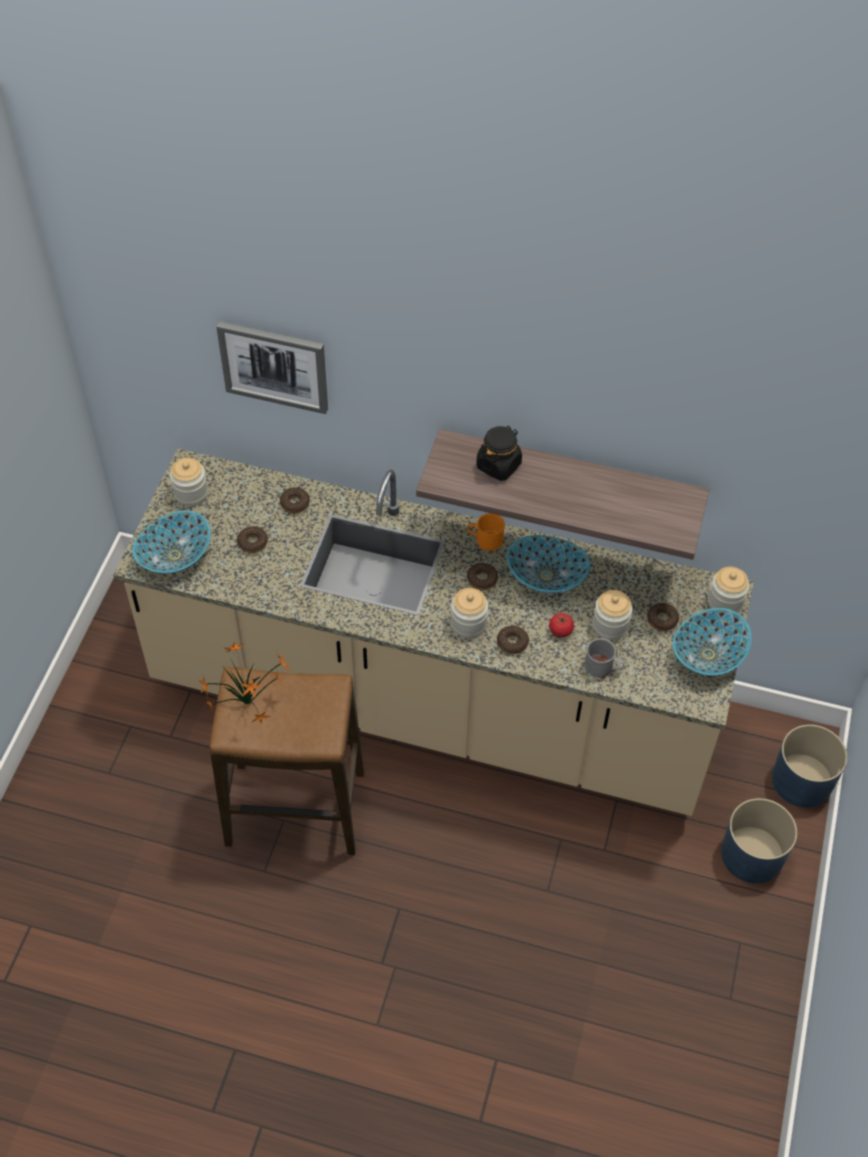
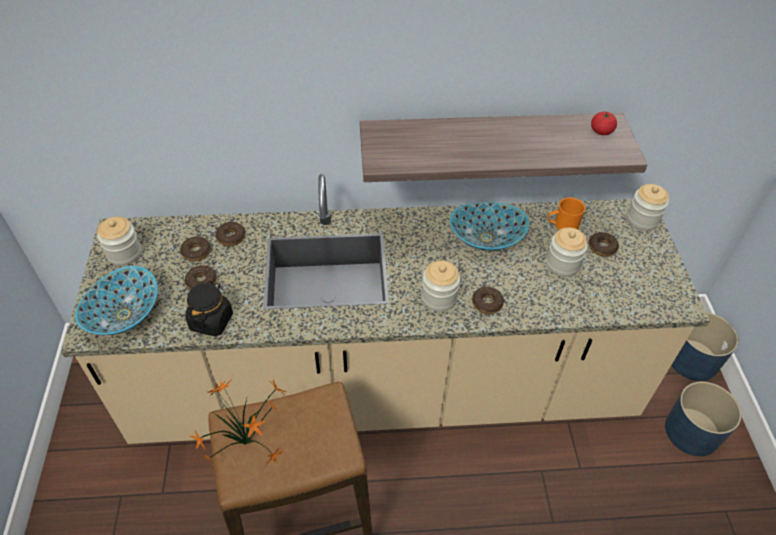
camera: 20 degrees left, 5 degrees down
picture [216,321,328,414] -> none
orange mug [467,513,505,551] -> orange mug moved to [547,197,585,230]
donut [467,563,498,590] -> donut moved to [180,236,211,261]
black jar [476,426,522,481] -> black jar moved to [185,281,233,337]
tomato [549,613,574,637] -> tomato moved to [591,111,617,135]
grey mug [585,638,625,677] -> none
bowl [673,608,752,676] -> none

